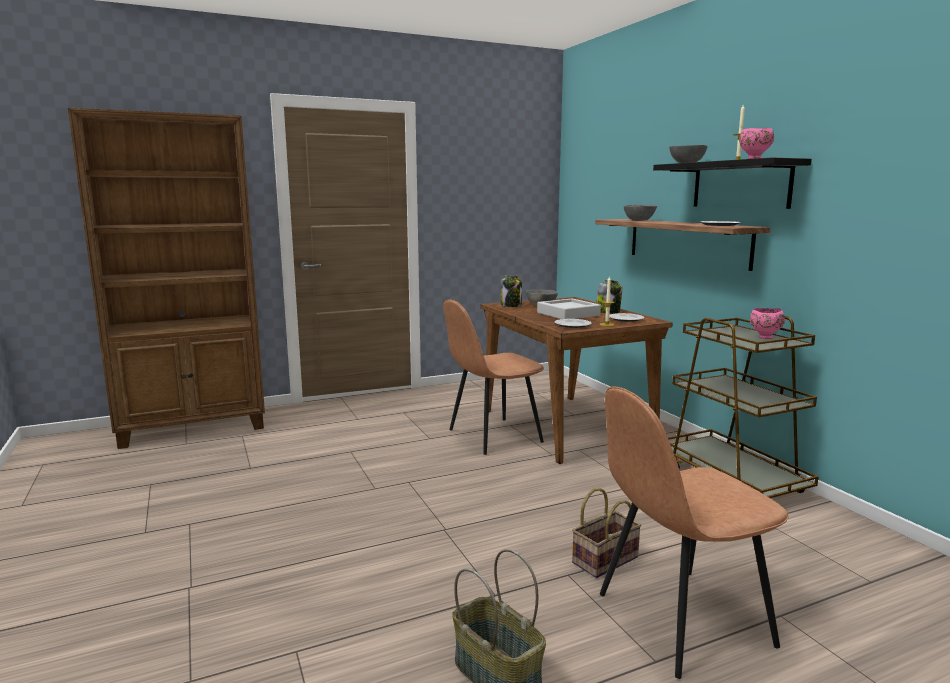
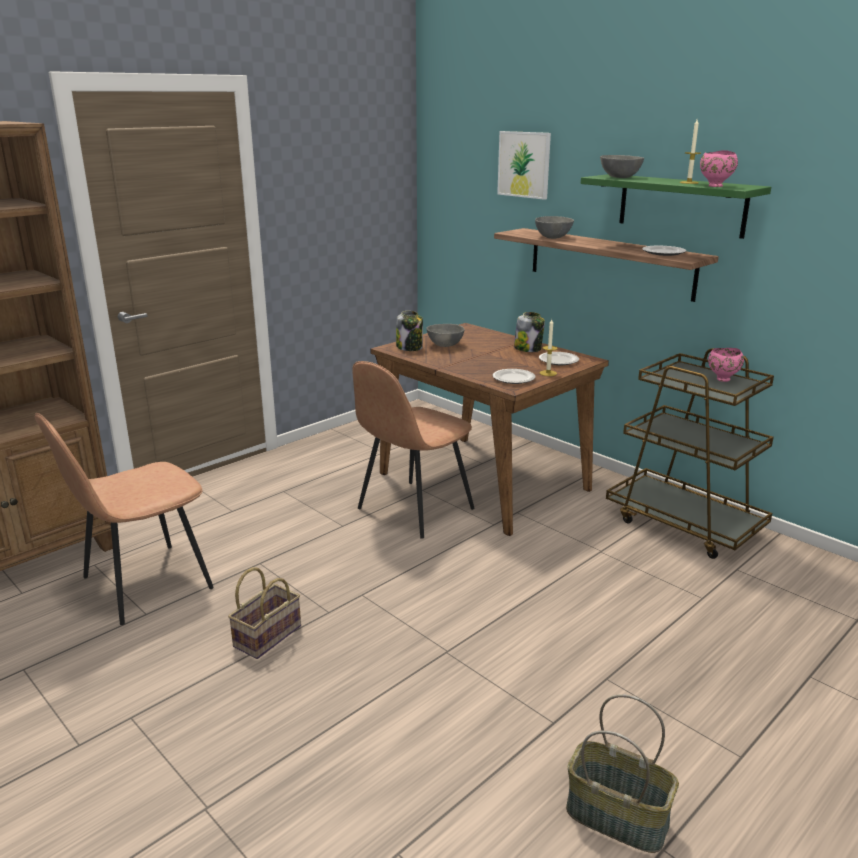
camera: 20 degrees left, 10 degrees up
grey tray [537,298,601,319] -> none
basket [572,488,641,578] -> basket moved to [228,567,301,659]
brown chair [600,387,789,679] -> brown chair moved to [35,413,214,625]
black shelf [653,157,812,209] -> green shelf [581,174,771,239]
none -> picture [497,131,551,200]

